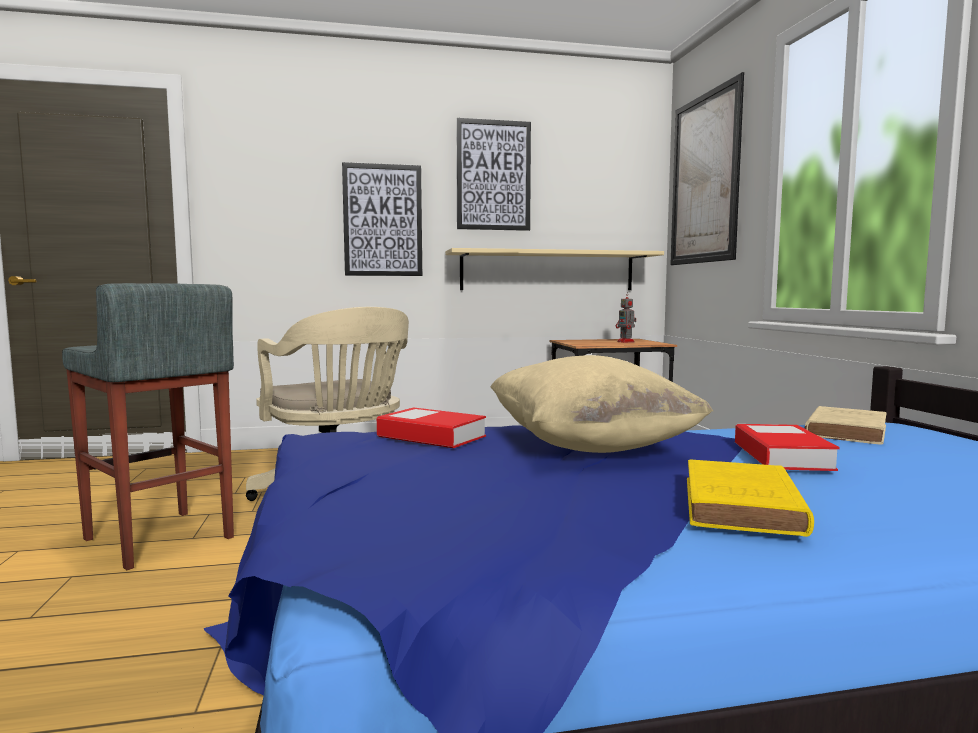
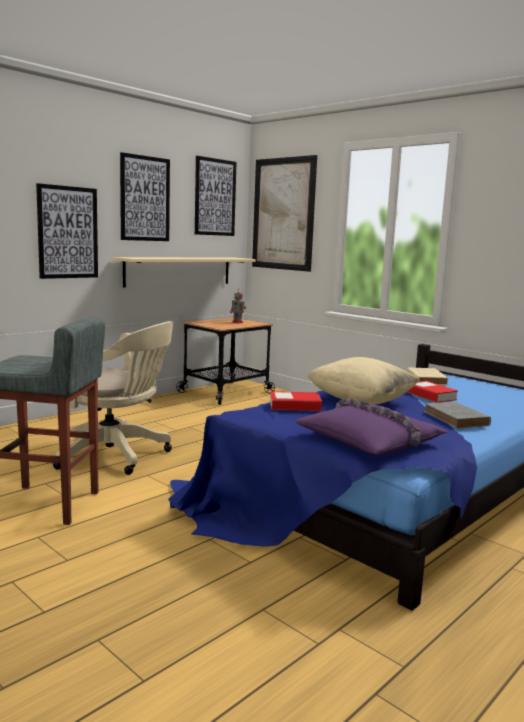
camera: 35 degrees left, 5 degrees up
yellow book [687,460,814,537] -> grey book [424,402,491,428]
none -> picture [195,156,236,236]
none -> purple pillow [295,399,448,455]

